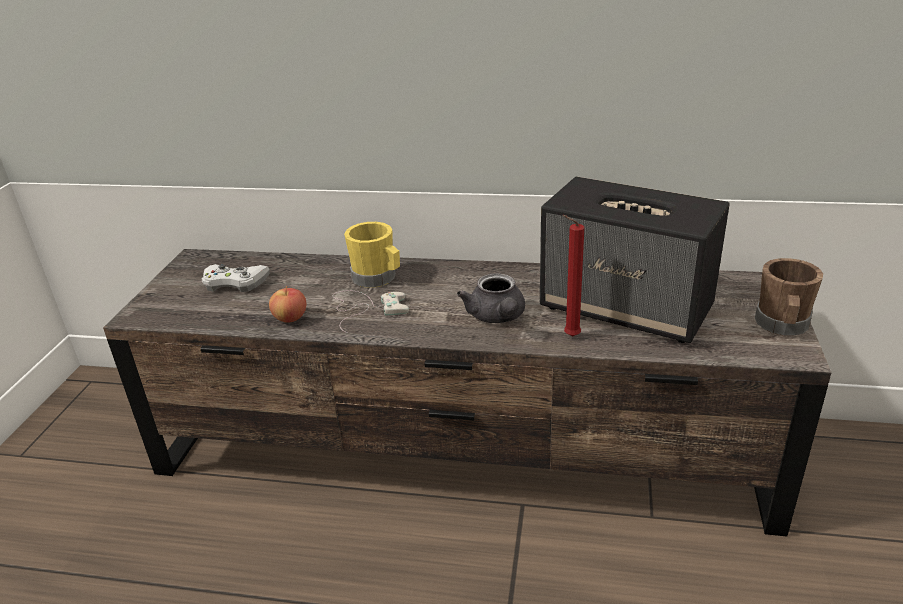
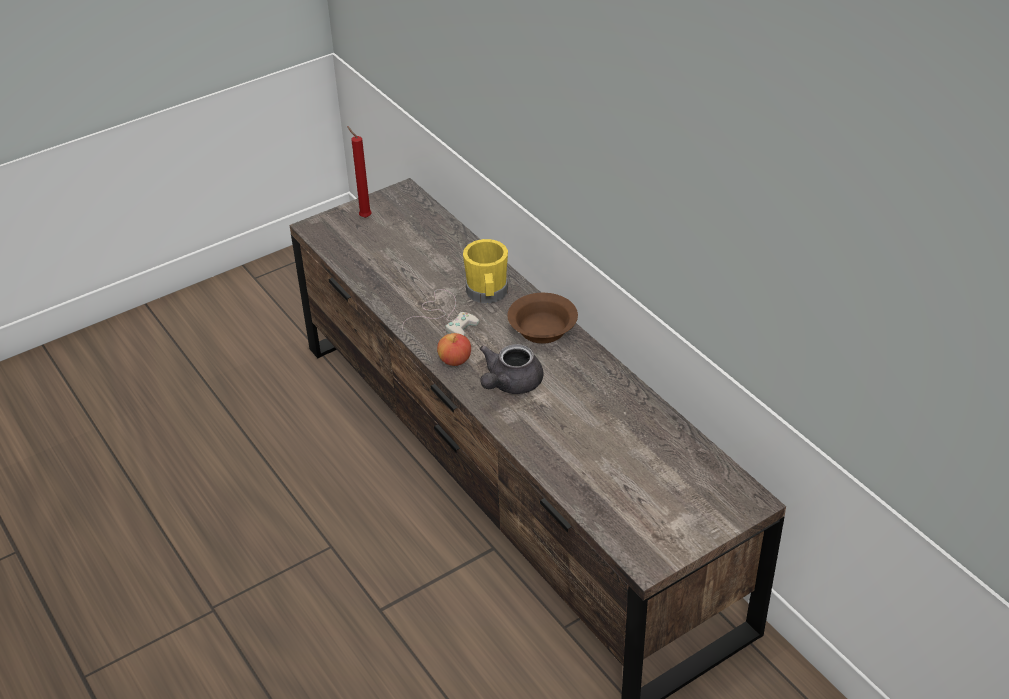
camera: 45 degrees right, 10 degrees up
white game controller [202,264,270,292] -> none
apple [269,286,306,323] -> apple moved to [437,333,471,366]
speaker [540,177,730,343] -> none
red candle [562,215,584,337] -> red candle moved to [347,126,372,218]
brown mug [755,258,823,336] -> none
none -> brown bowl [508,293,578,344]

